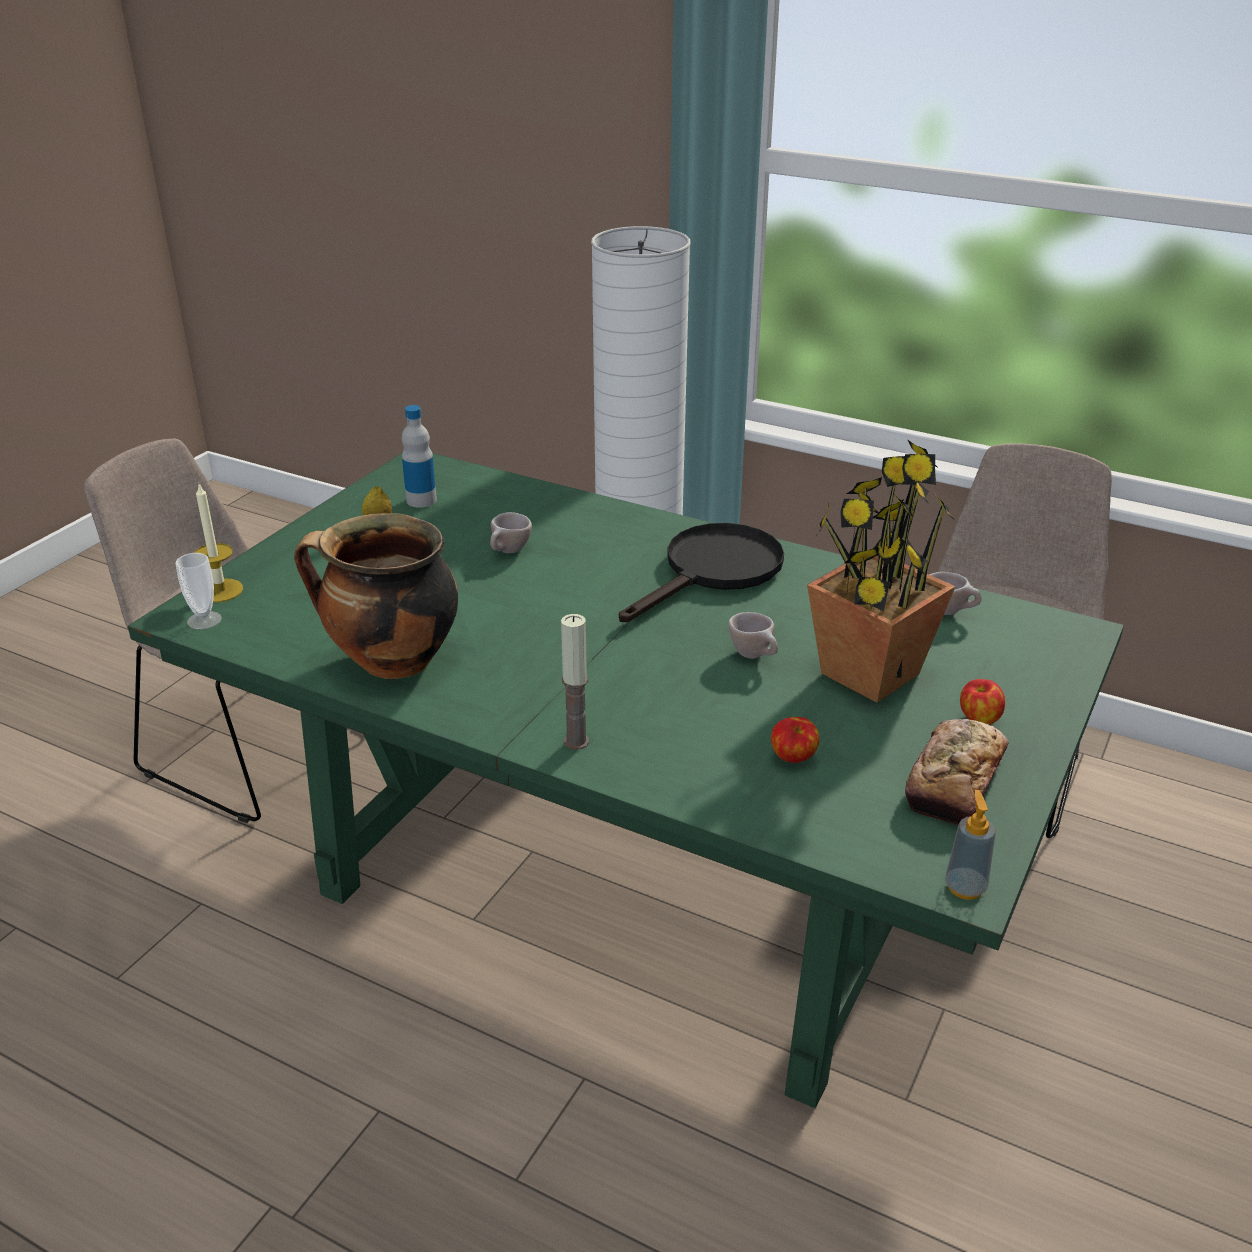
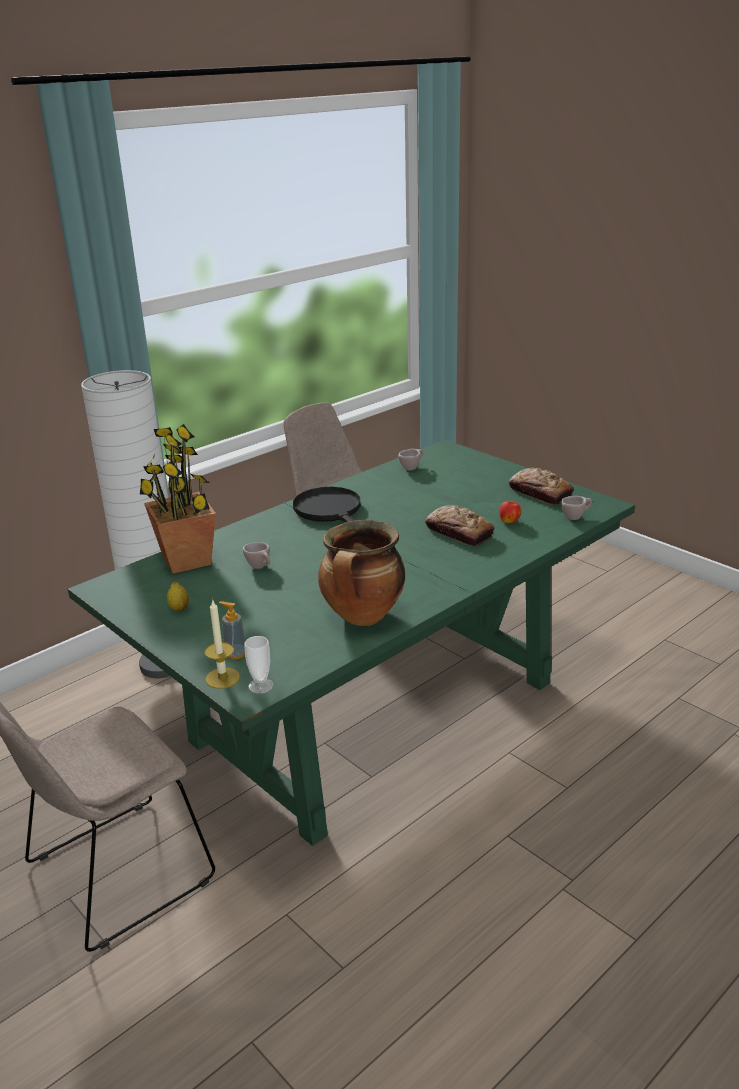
camera: 70 degrees left, 5 degrees down
bottle [402,405,437,508] -> none
candle [561,614,589,750] -> none
beige cup [728,612,778,659] -> beige cup moved to [561,496,592,520]
potted plant [807,439,956,703] -> potted plant moved to [140,424,216,574]
soap dispenser [945,790,996,900] -> soap dispenser moved to [219,601,245,659]
apple [960,679,1005,725] -> none
none -> bread [425,505,494,546]

